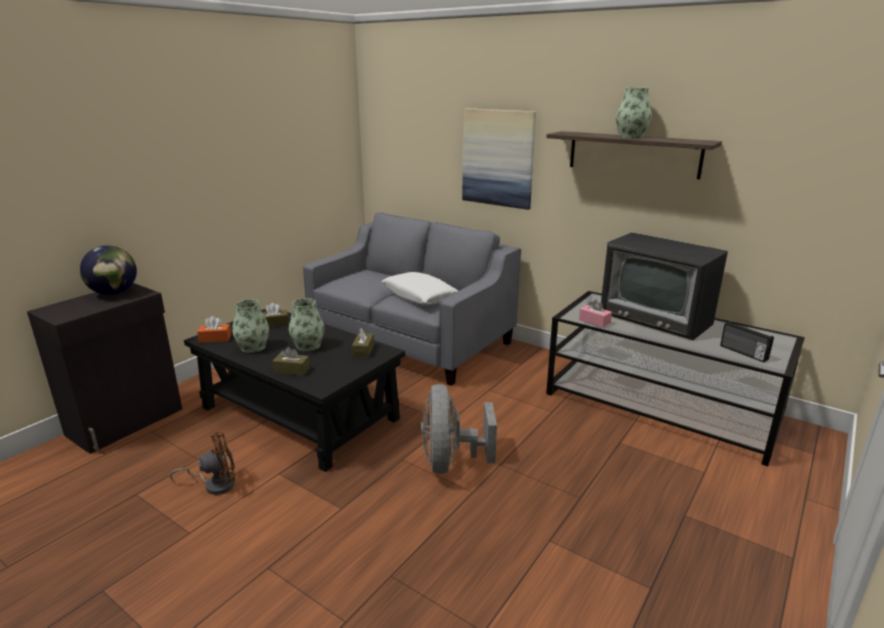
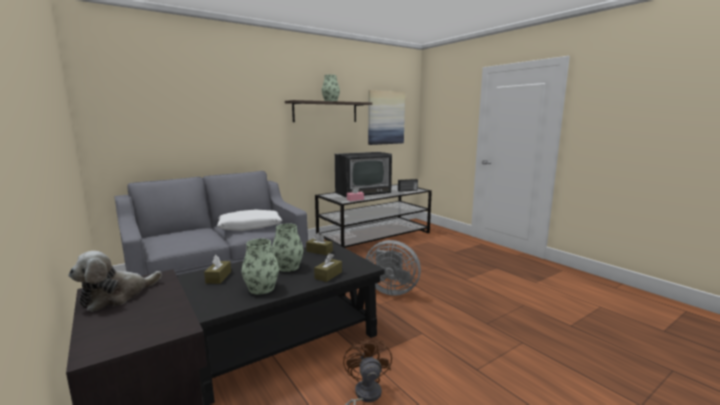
camera: 70 degrees left, 10 degrees down
globe [80,246,137,295] -> plush toy [68,251,162,312]
orange tissue box [197,316,231,343] -> none
picture [462,108,536,210] -> picture moved to [368,90,405,145]

